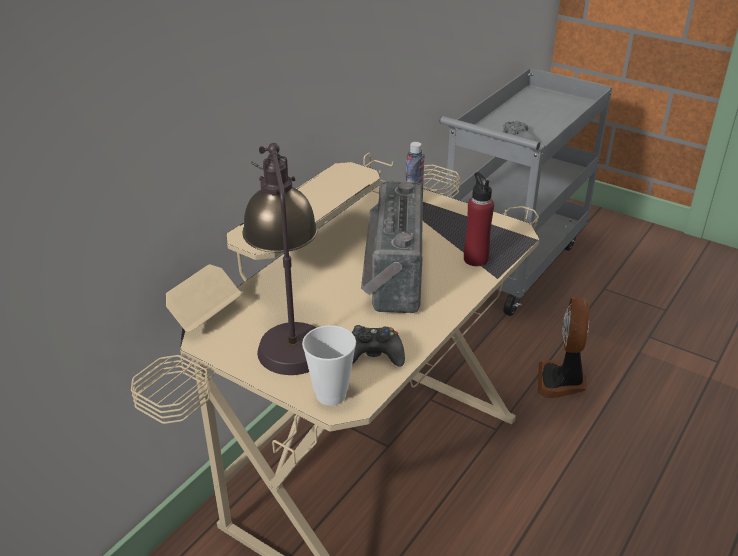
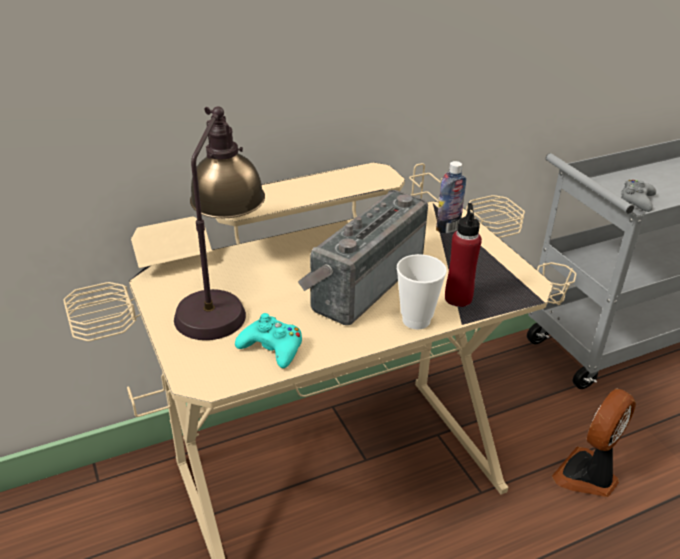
camera: 30 degrees right, 0 degrees up
cup [302,325,356,406] -> cup moved to [397,254,447,330]
black game controller [352,325,405,367] -> turquoise game controller [235,313,302,368]

